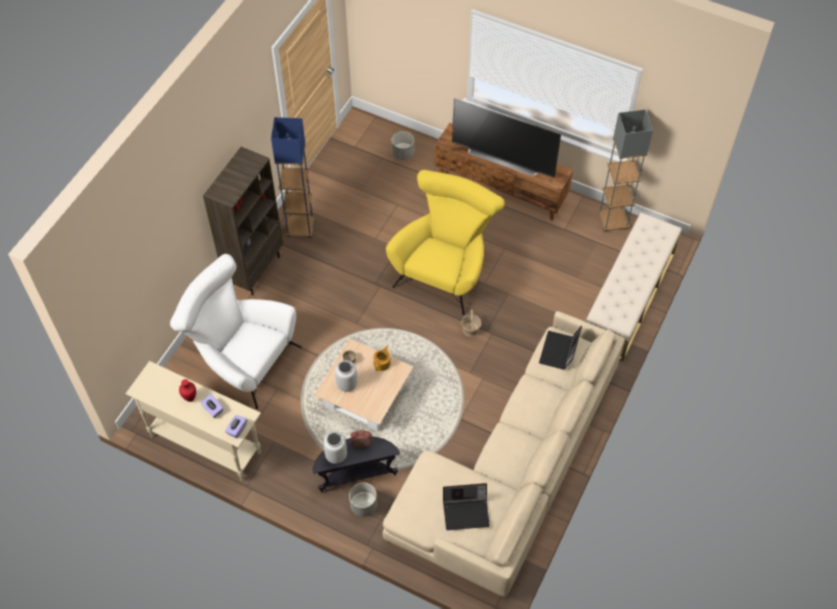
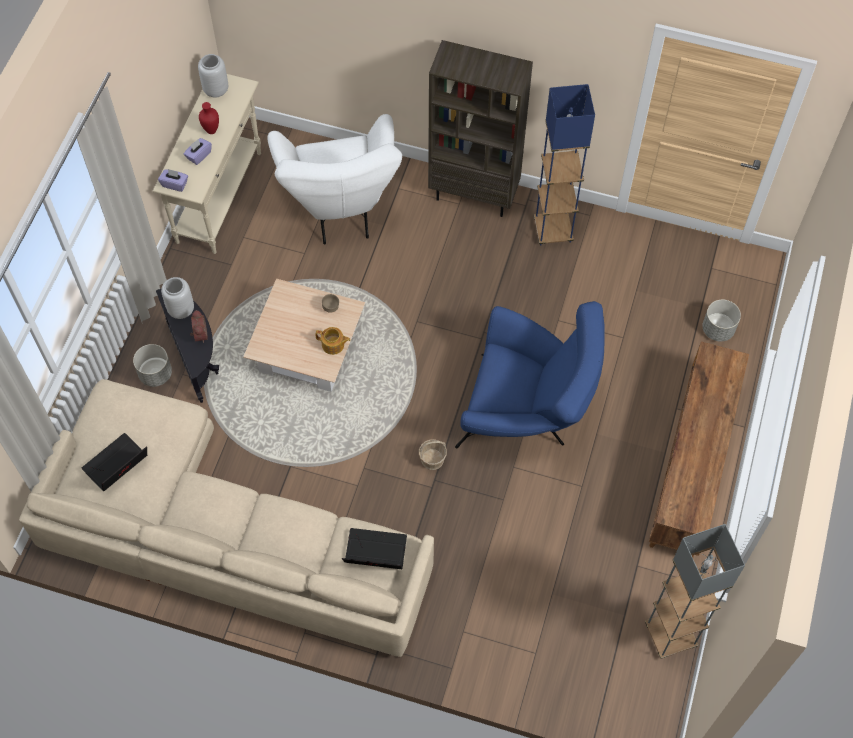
camera: 80 degrees right, 5 degrees up
white armchair [170,254,301,409] -> white armchair turned 150 degrees clockwise [267,114,402,245]
grey vase [335,360,357,392] -> grey vase moved to [198,54,228,98]
yellow armchair [386,170,505,315] -> blue armchair [455,301,605,448]
laptop [443,483,490,530] -> laptop turned 60 degrees clockwise [82,433,147,491]
television [452,98,561,178] -> none
beige bench [586,213,682,361] -> none

